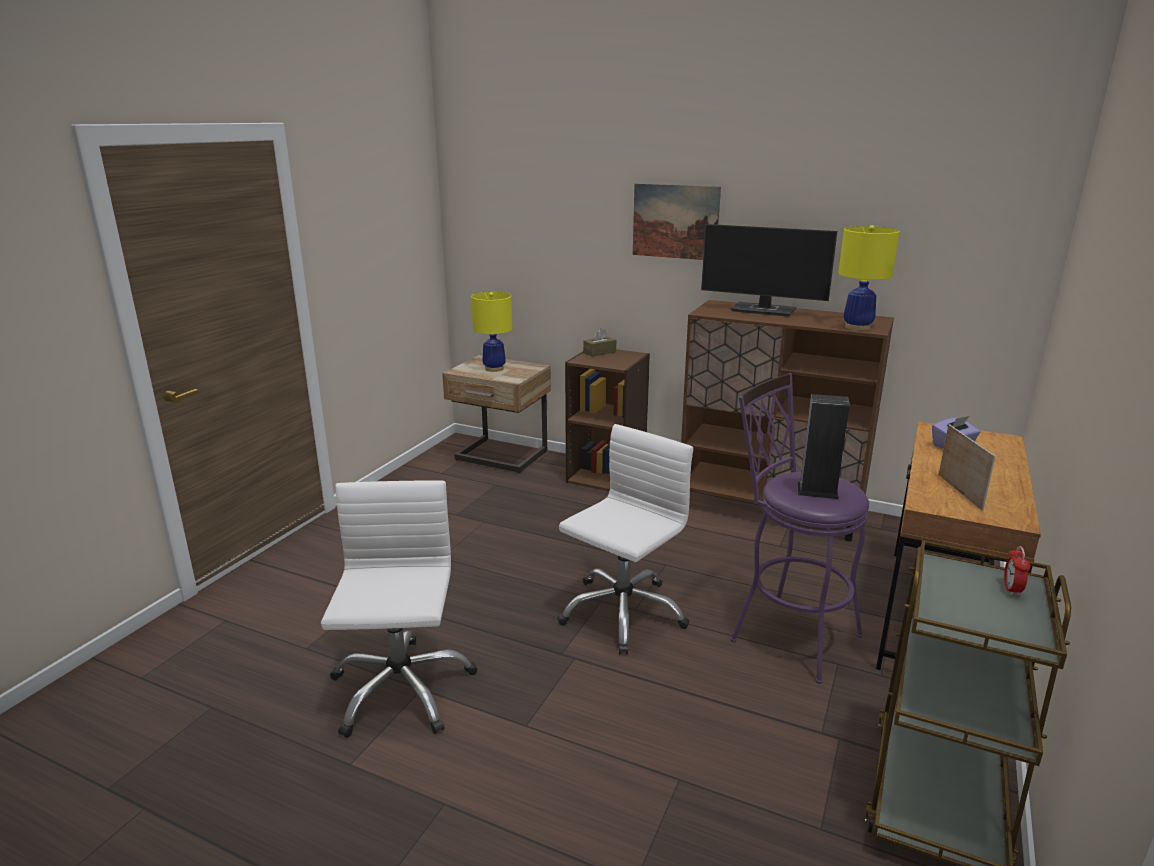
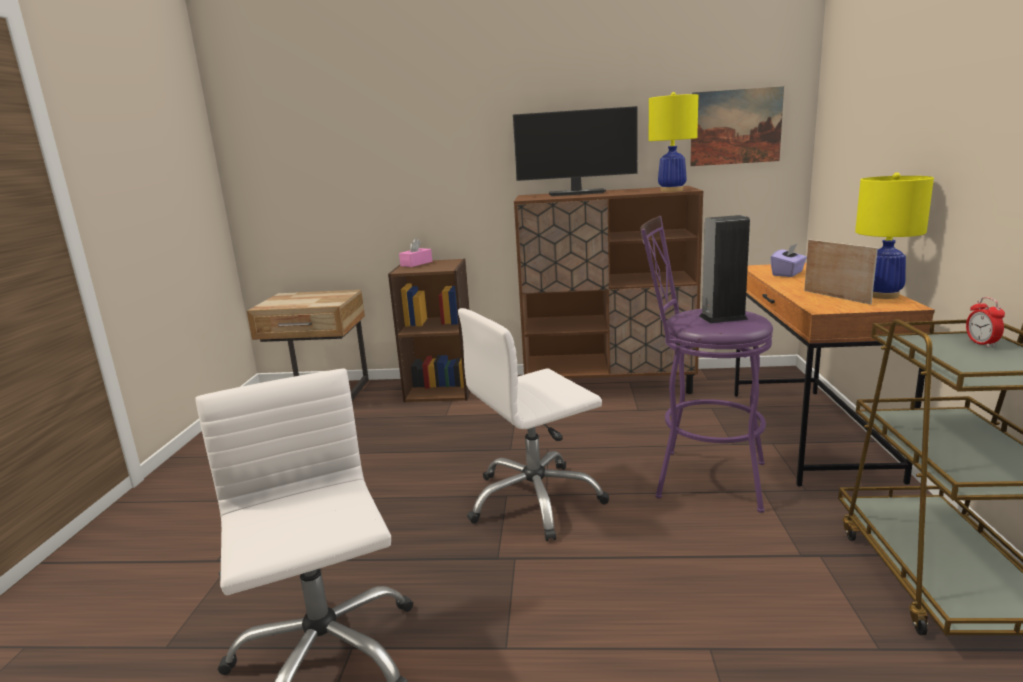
camera: 20 degrees left, 5 degrees down
yellow table lamp [471,292,513,372] -> yellow table lamp moved to [855,173,934,299]
white office chair [557,424,693,654] -> white office chair turned 135 degrees counterclockwise [458,308,609,541]
brown tissue box [583,328,616,357] -> pink tissue box [399,238,432,267]
picture [633,184,721,260] -> picture moved to [690,86,784,166]

